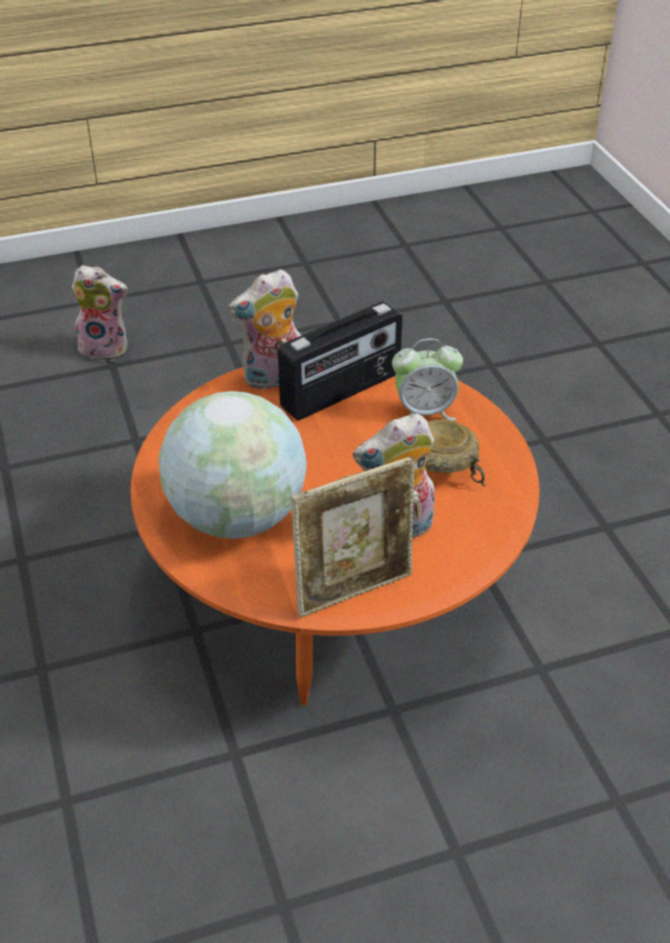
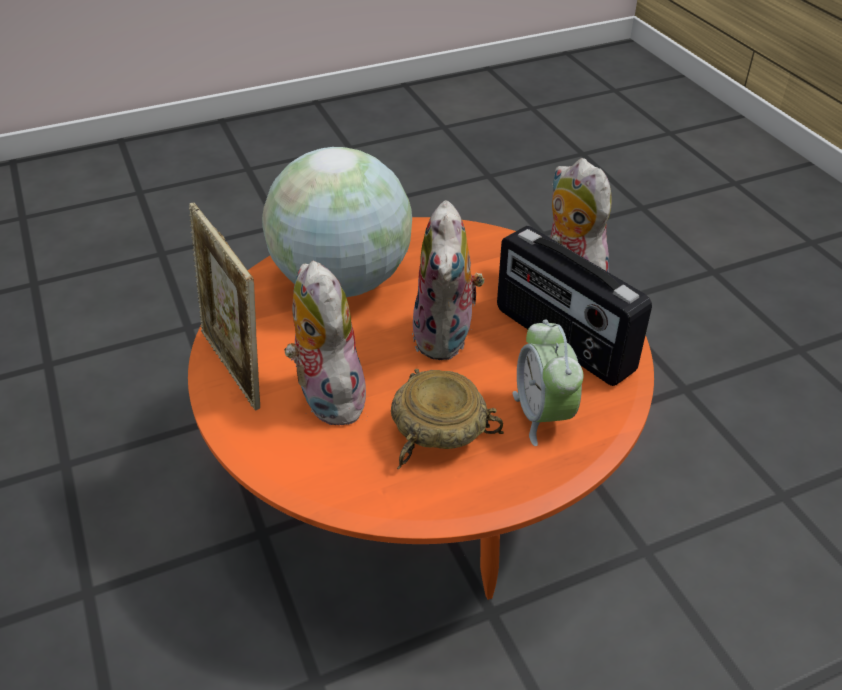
camera: 85 degrees right, 0 degrees up
plush toy [72,265,128,361] -> plush toy moved to [412,200,485,360]

